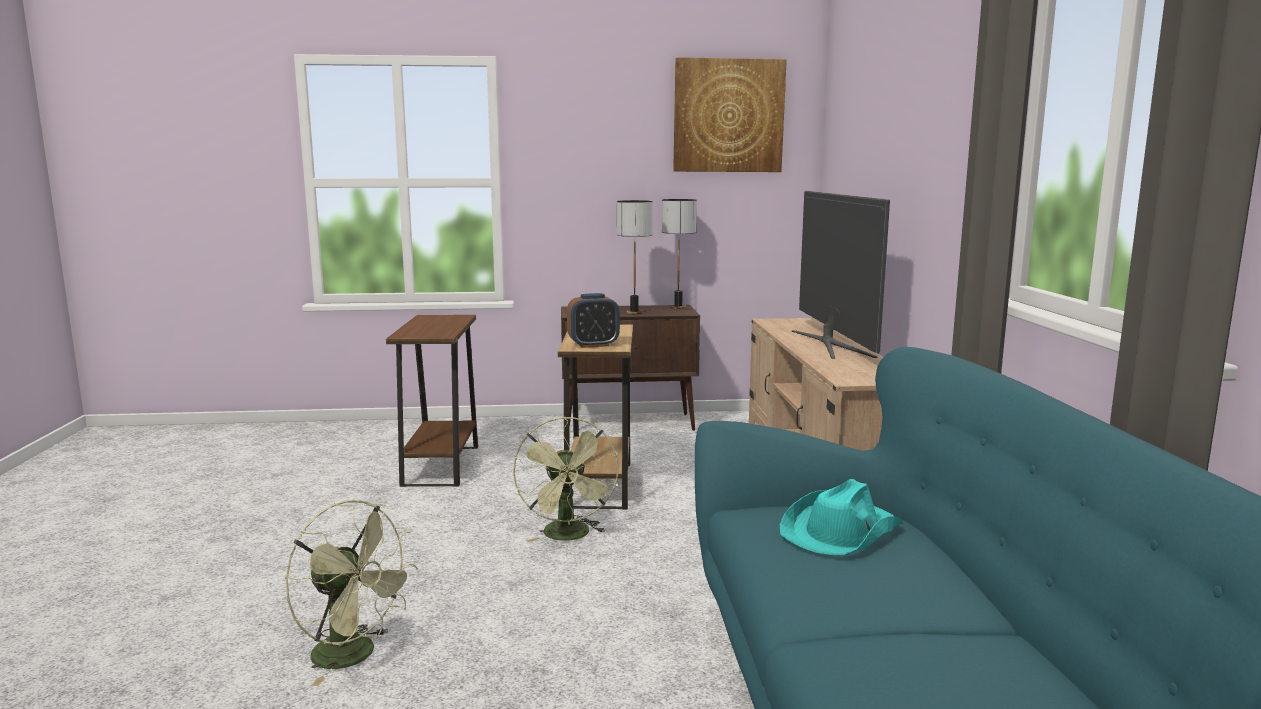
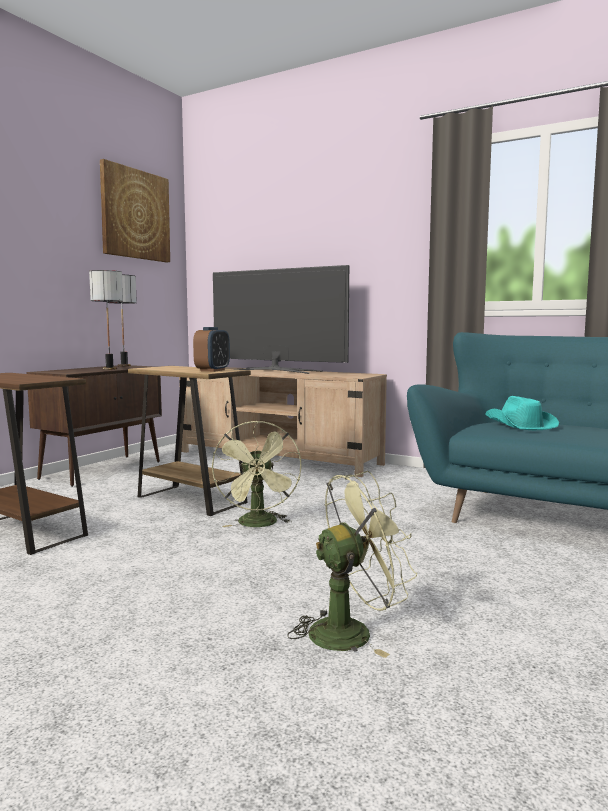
camera: 55 degrees left, 5 degrees down
green fan [513,417,619,542] -> green fan turned 60 degrees clockwise [212,420,302,527]

